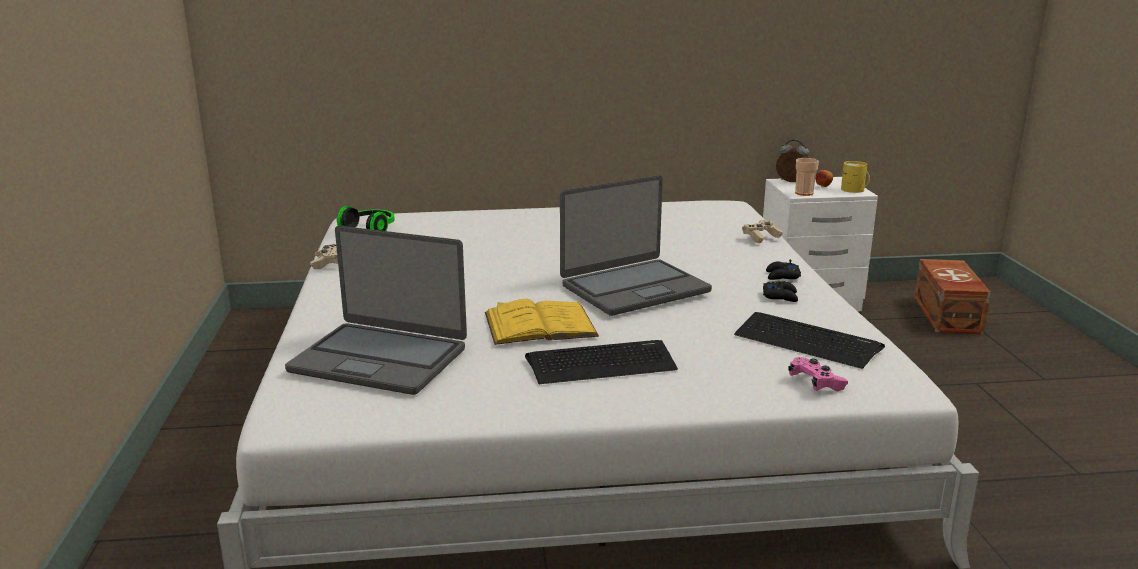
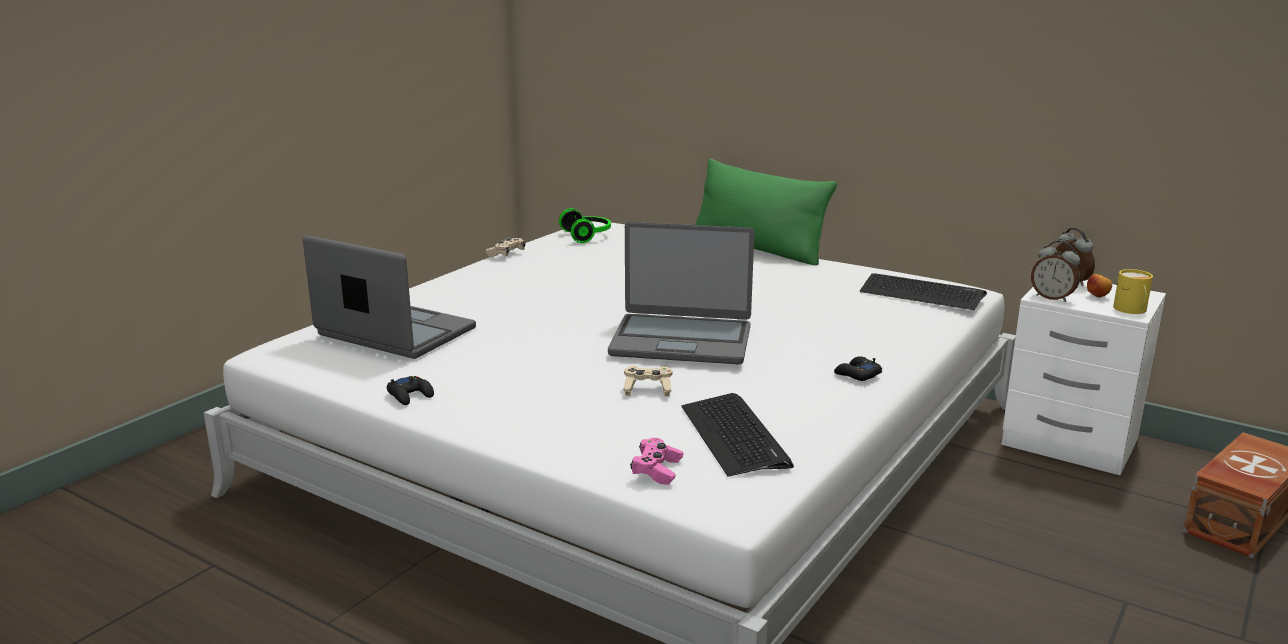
camera: 40 degrees right, 0 degrees up
laptop [285,226,467,395] -> laptop turned 150 degrees clockwise [303,235,476,359]
yellow book [485,299,599,345] -> none
keyboard [525,340,678,384] -> keyboard moved to [860,273,987,310]
beige game controller [743,220,783,243] -> beige game controller moved to [623,366,672,396]
black game controller [763,281,798,302] -> black game controller moved to [387,376,434,405]
cup [795,158,819,196] -> alarm clock [1031,241,1080,302]
none -> green pillow [695,159,837,265]

